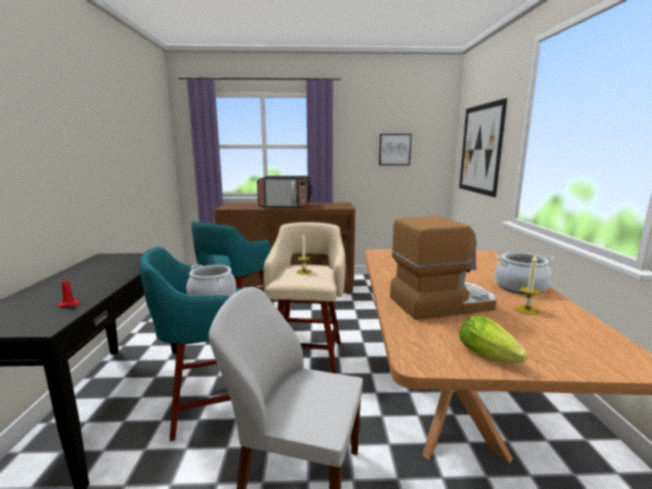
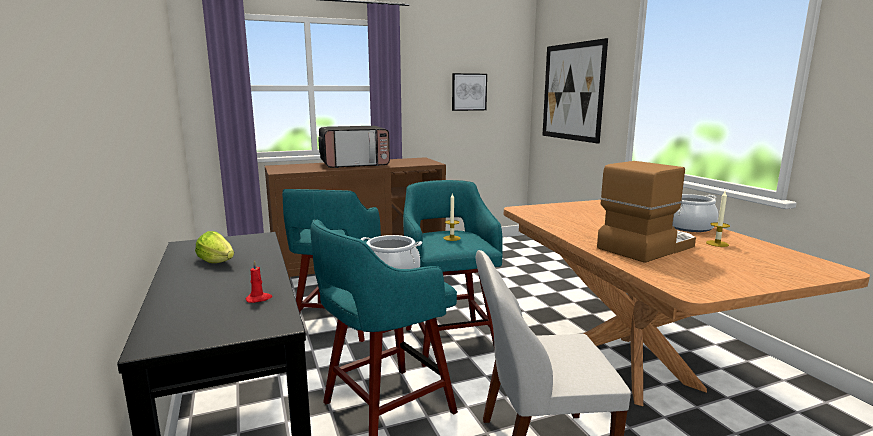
camera: 20 degrees left, 0 degrees up
beige stool [263,222,345,374] -> turquoise stool [403,180,503,367]
lettuce [459,316,528,363] -> lettuce moved to [195,231,234,263]

